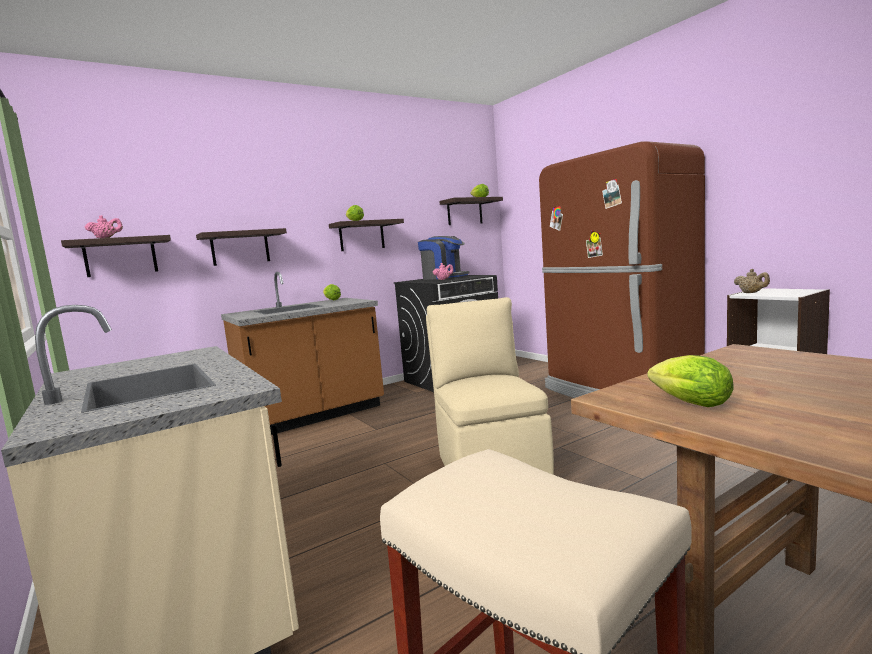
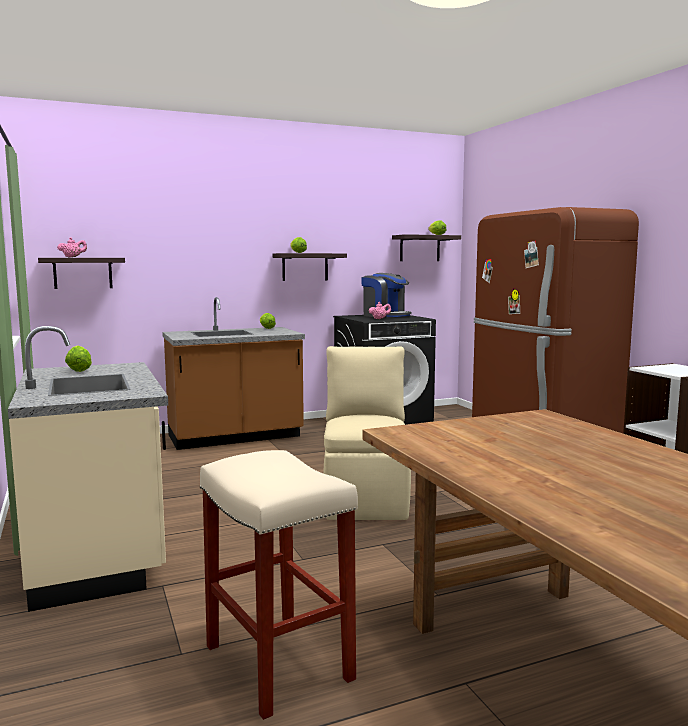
camera: 10 degrees right, 0 degrees up
shelf [196,228,287,266] -> none
lettuce [648,355,733,407] -> lettuce moved to [65,346,92,372]
beige teapot [734,269,770,293] -> none

